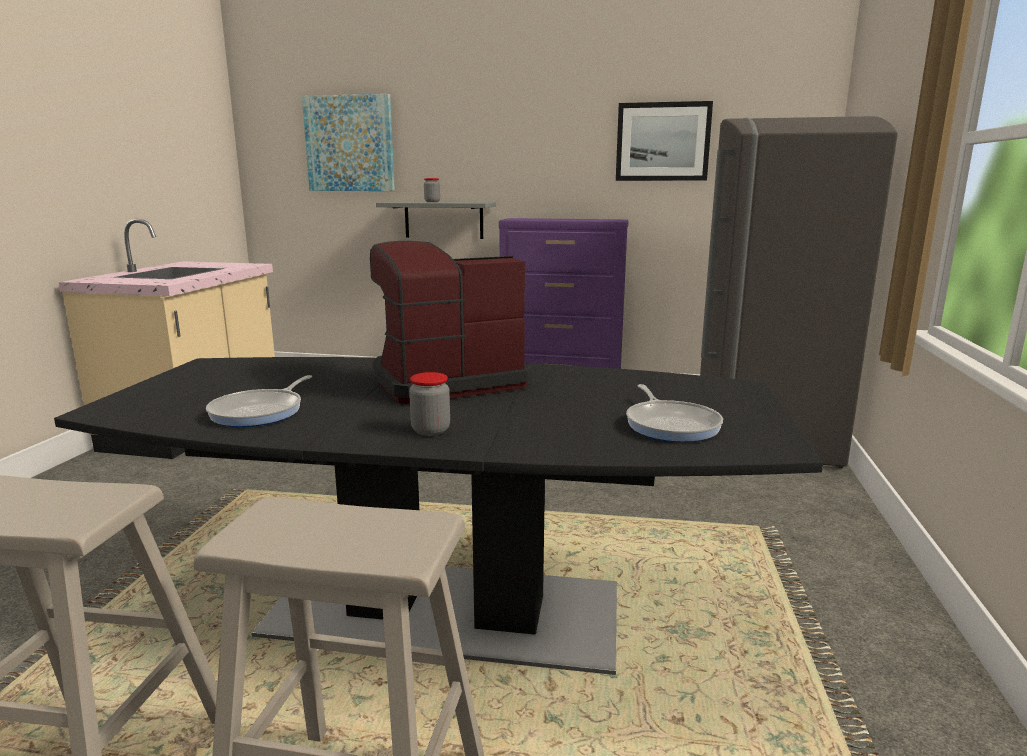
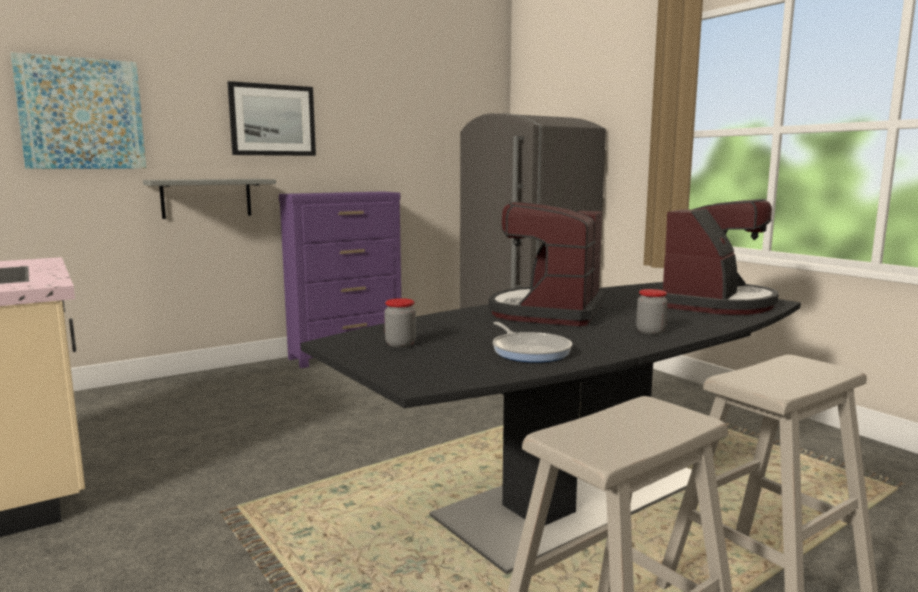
camera: 45 degrees left, 5 degrees down
jar [424,178,440,202] -> jar moved to [384,298,416,348]
picture [616,101,713,181] -> picture moved to [228,81,316,156]
frying pan [626,384,723,442] -> coffee machine [662,199,779,315]

